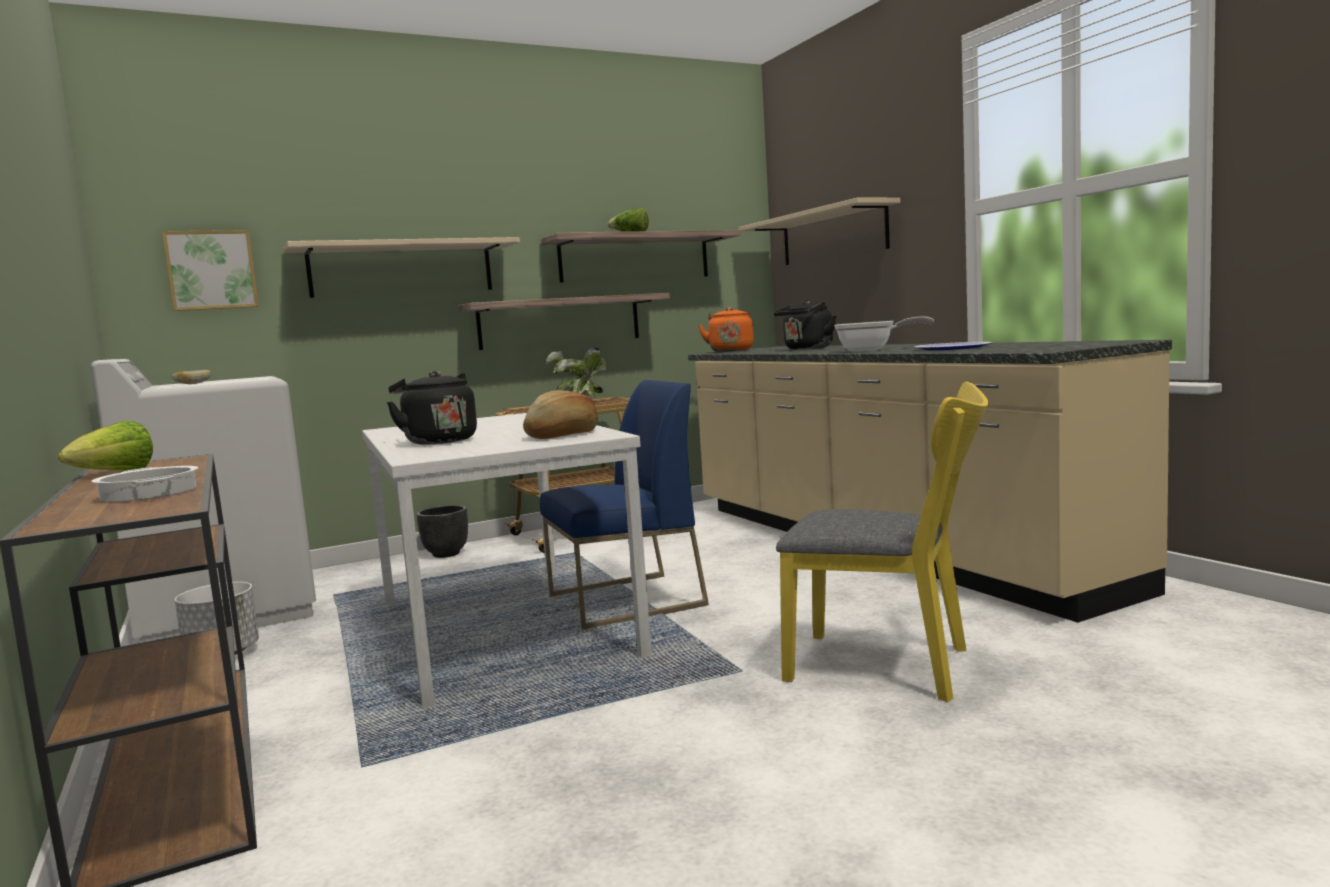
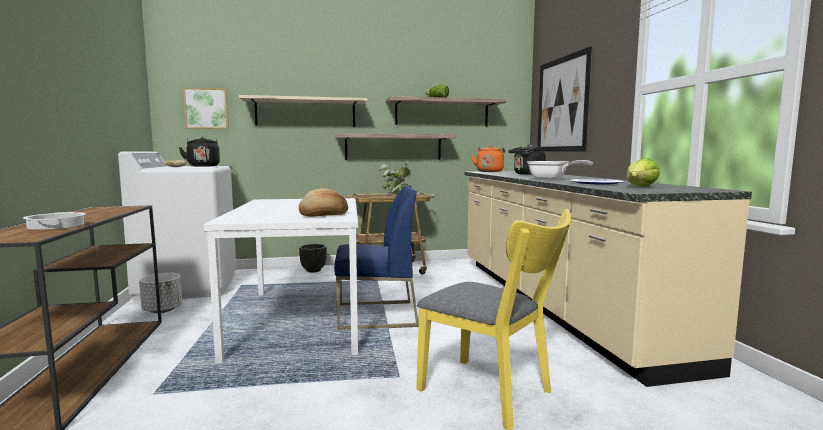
camera: 15 degrees right, 0 degrees up
lettuce [58,421,153,471] -> lettuce moved to [626,158,660,187]
black kettle [387,371,477,445] -> black kettle moved to [179,137,220,167]
beige shelf [739,197,900,265] -> picture [537,46,592,152]

